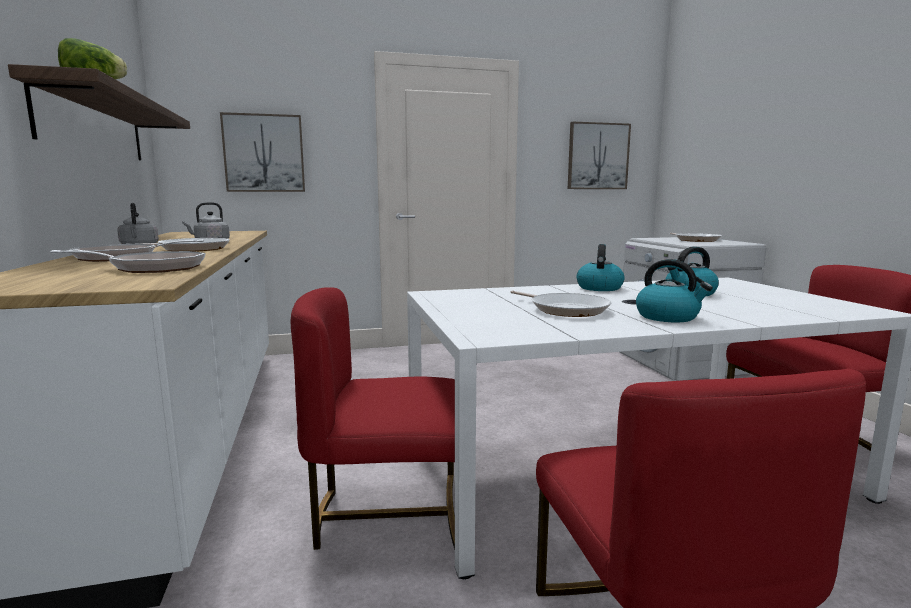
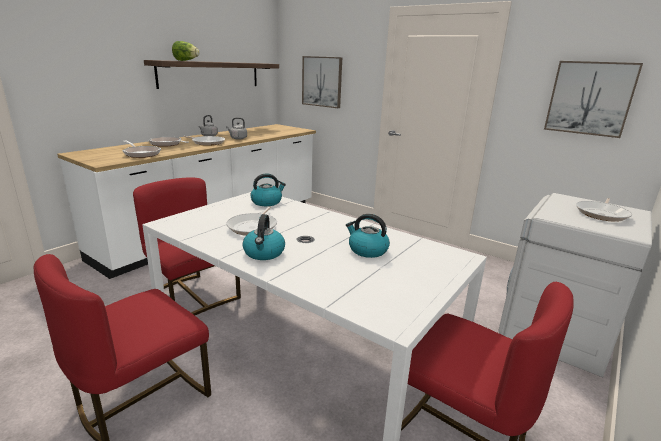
camera: 50 degrees right, 10 degrees up
kettle [576,244,625,291] -> kettle moved to [250,173,286,206]

